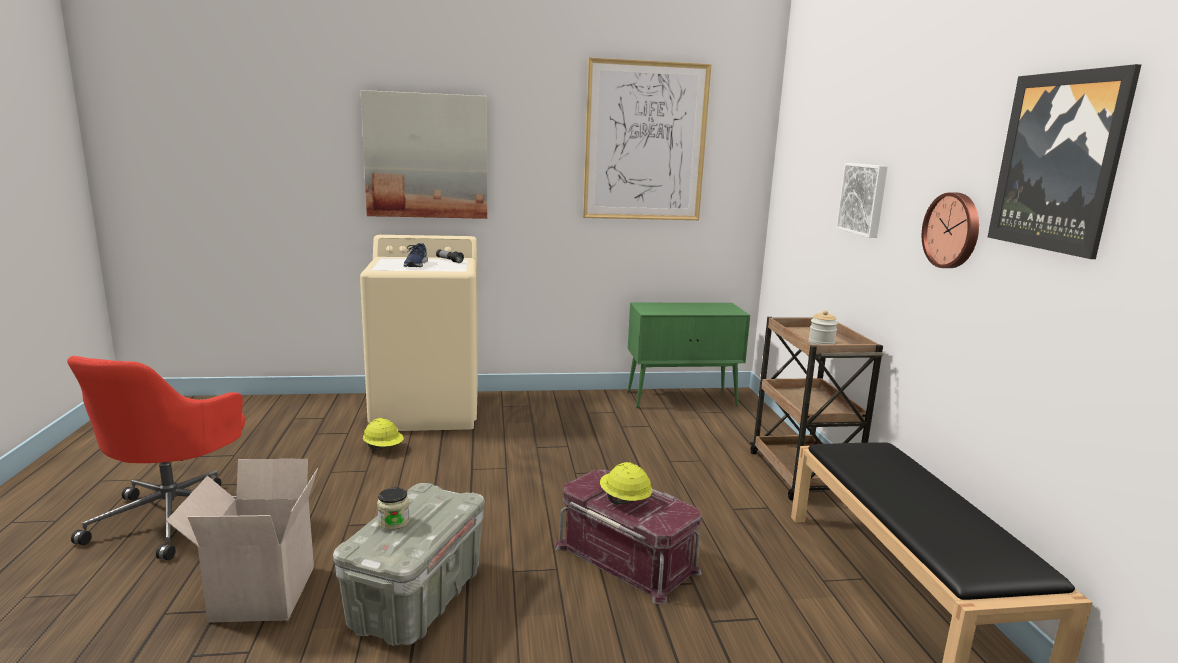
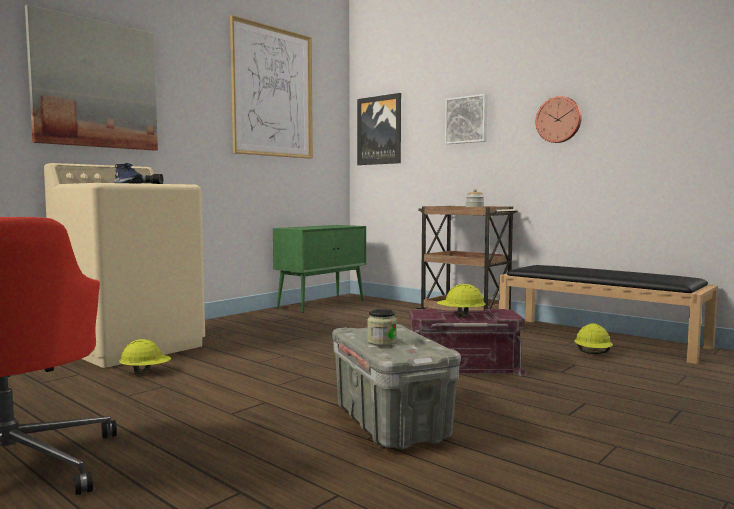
camera: 40 degrees left, 10 degrees down
cardboard box [166,459,318,623] -> none
picture [988,64,1141,259] -> picture moved to [357,93,401,165]
none -> yellow hard hat [574,323,613,354]

